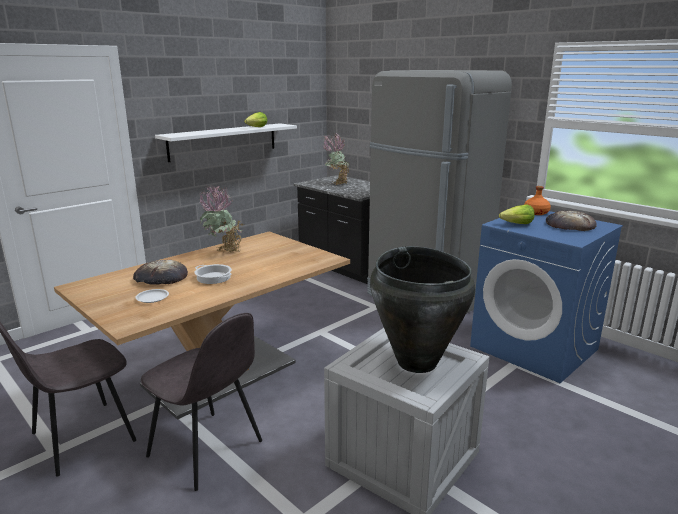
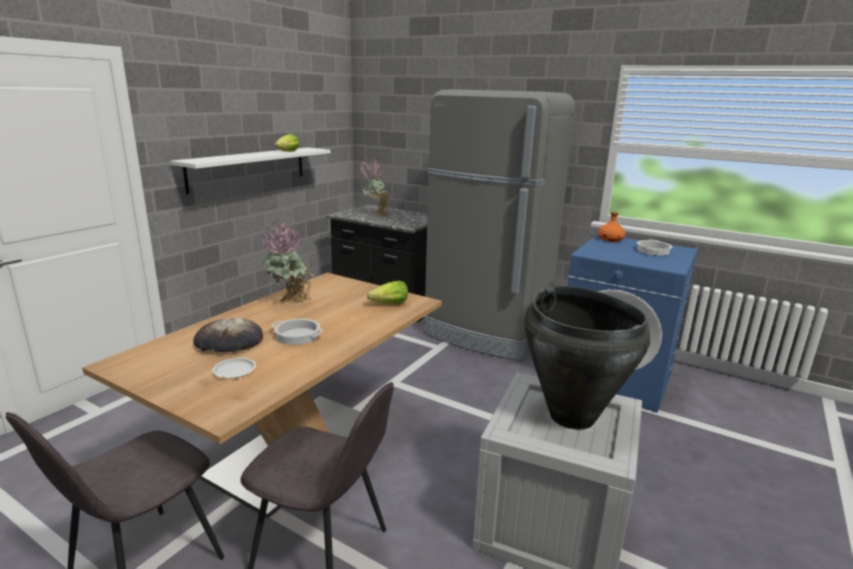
camera: 15 degrees left, 0 degrees up
lettuce [499,205,535,224] -> lettuce moved to [367,281,408,304]
bread [546,211,597,231] -> cooking pot [637,240,672,256]

